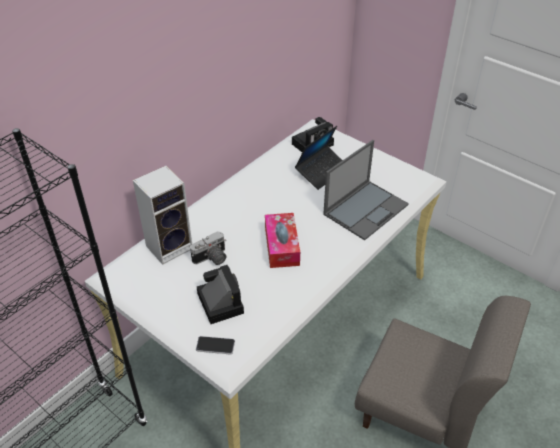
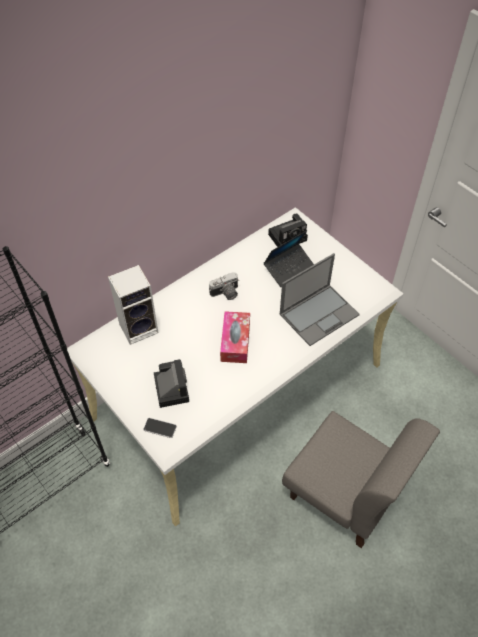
camera: 10 degrees right, 10 degrees up
camera [190,231,226,265] -> camera moved to [209,272,239,300]

